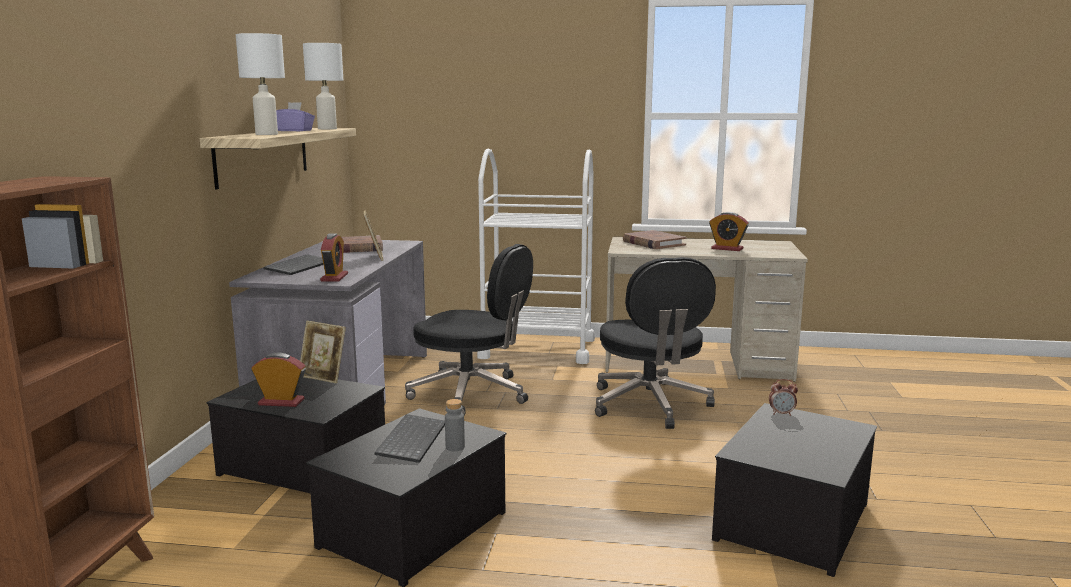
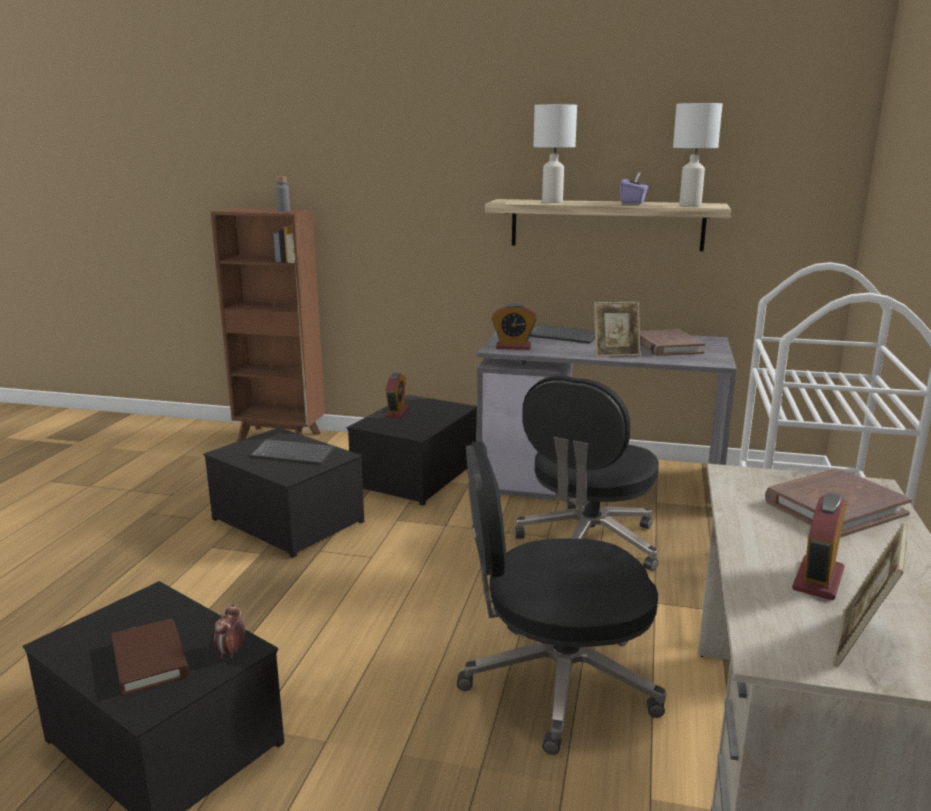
camera: 95 degrees right, 5 degrees up
picture frame [300,320,346,384] -> picture frame moved to [833,522,908,667]
grey bottle [445,399,465,451] -> grey bottle moved to [275,176,290,212]
none -> brown book [111,618,189,696]

